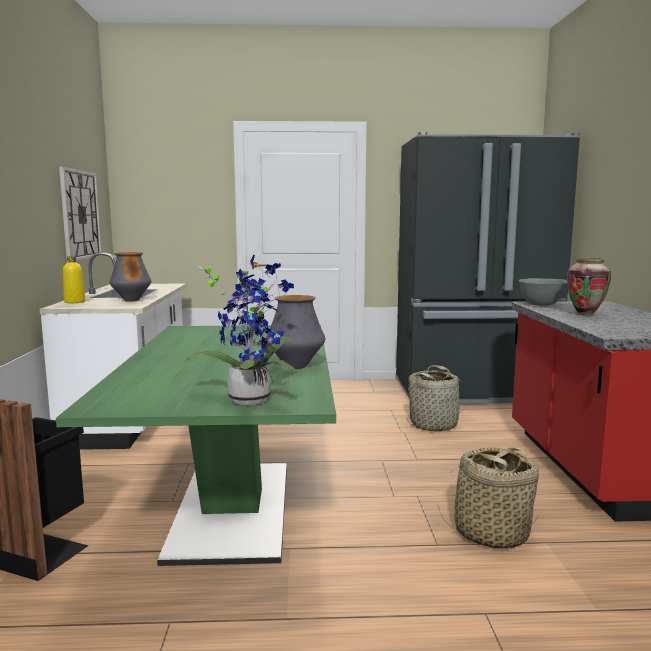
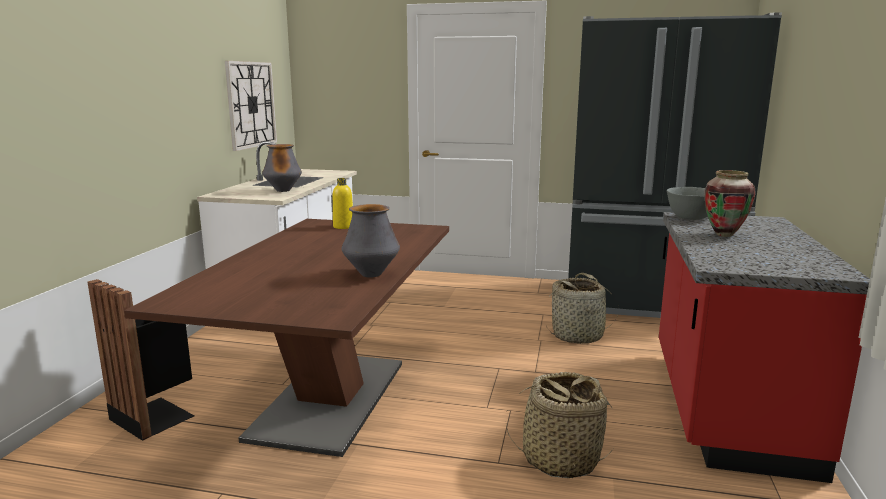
camera: 15 degrees right, 5 degrees up
green dining table [56,325,336,566] -> brown dining table [124,219,449,457]
yellow bottle [63,256,85,303] -> yellow bottle moved to [333,178,353,229]
potted plant [187,254,295,405] -> none

